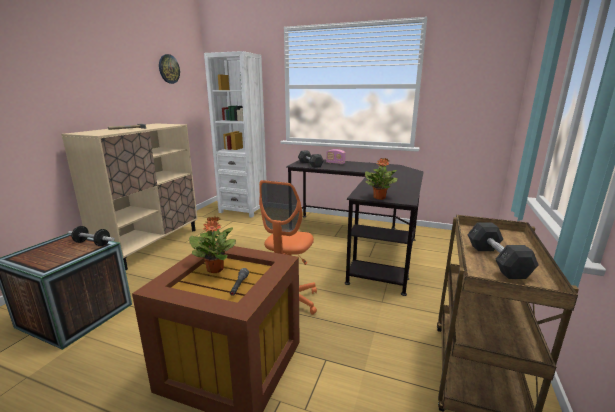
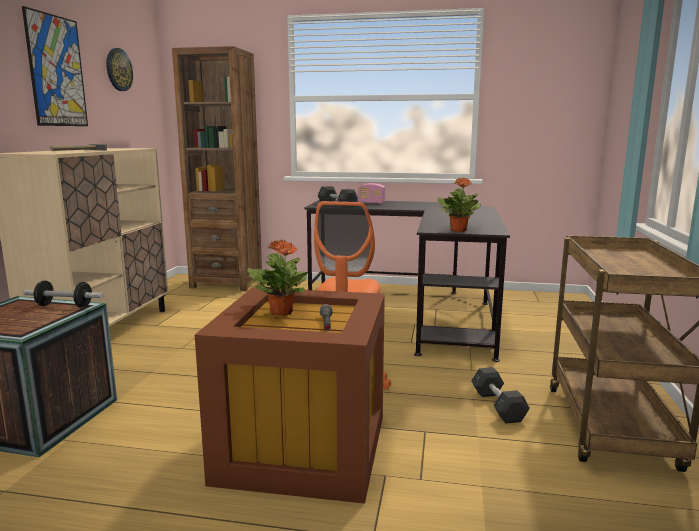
camera: 10 degrees left, 5 degrees down
white bookcase [204,51,267,218] -> brown bookcase [172,46,262,291]
grey dumbbell [467,222,538,279] -> grey dumbbell moved to [471,367,530,424]
none -> picture [22,6,88,126]

